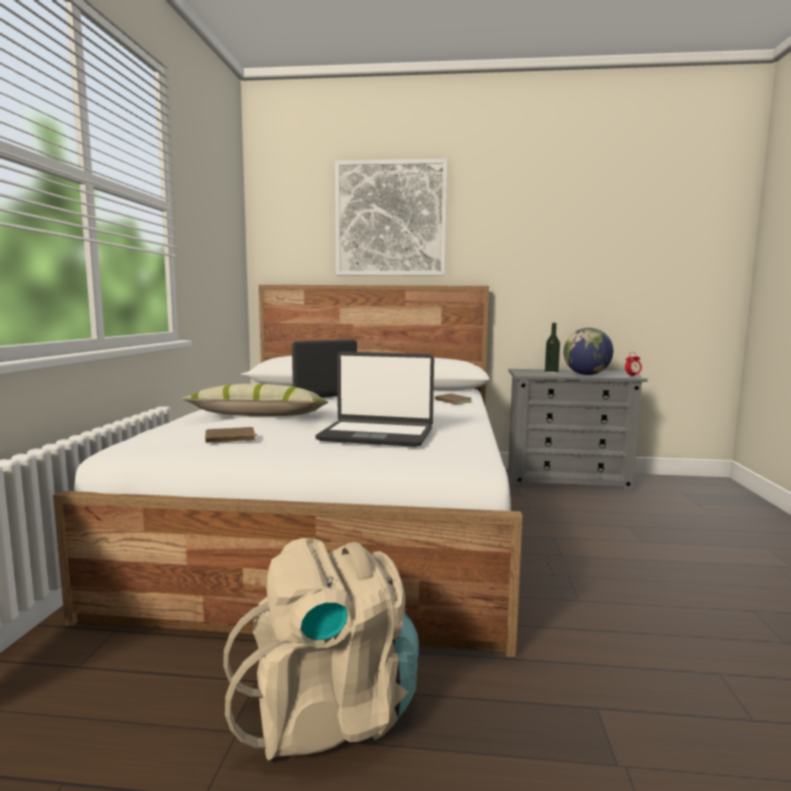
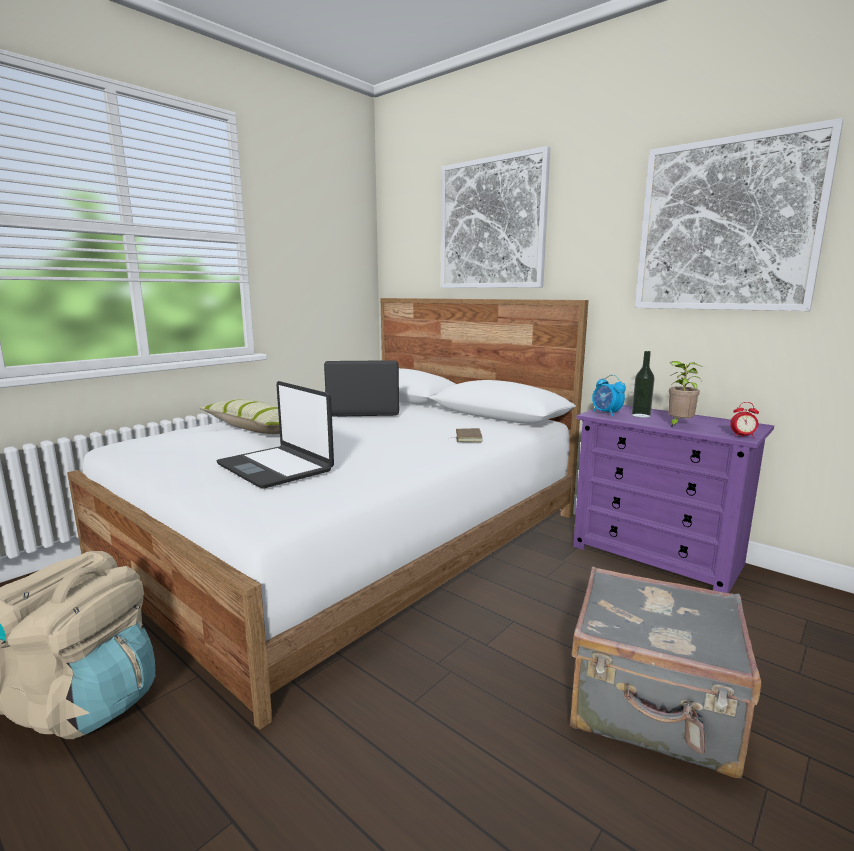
camera: 35 degrees right, 5 degrees up
brown book [205,427,257,443] -> none
grey dresser [508,369,648,492] -> purple dresser [573,405,774,593]
globe [564,328,613,375] -> potted plant [668,361,702,428]
none -> grey suitcase [570,567,761,778]
none -> alarm clock [592,375,626,416]
none -> picture [635,118,843,311]

